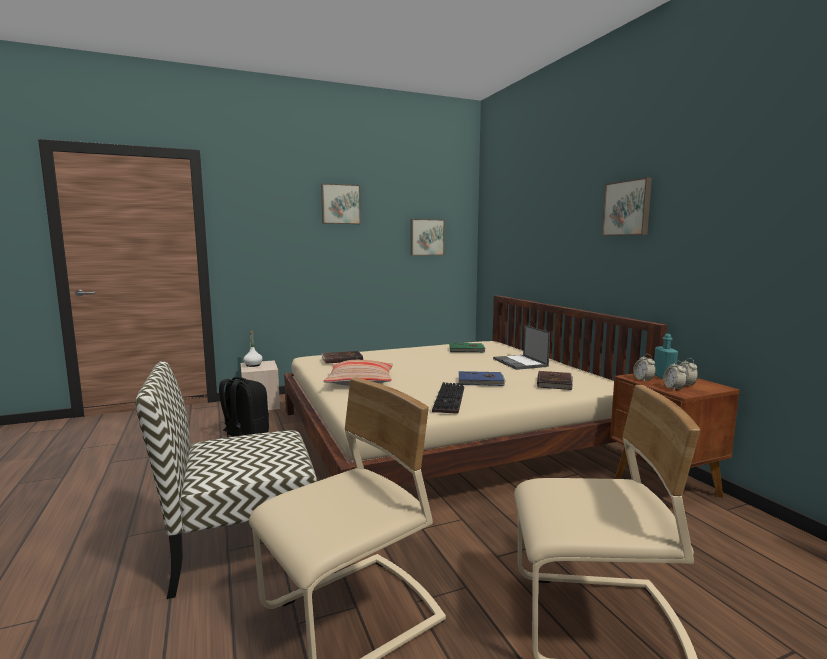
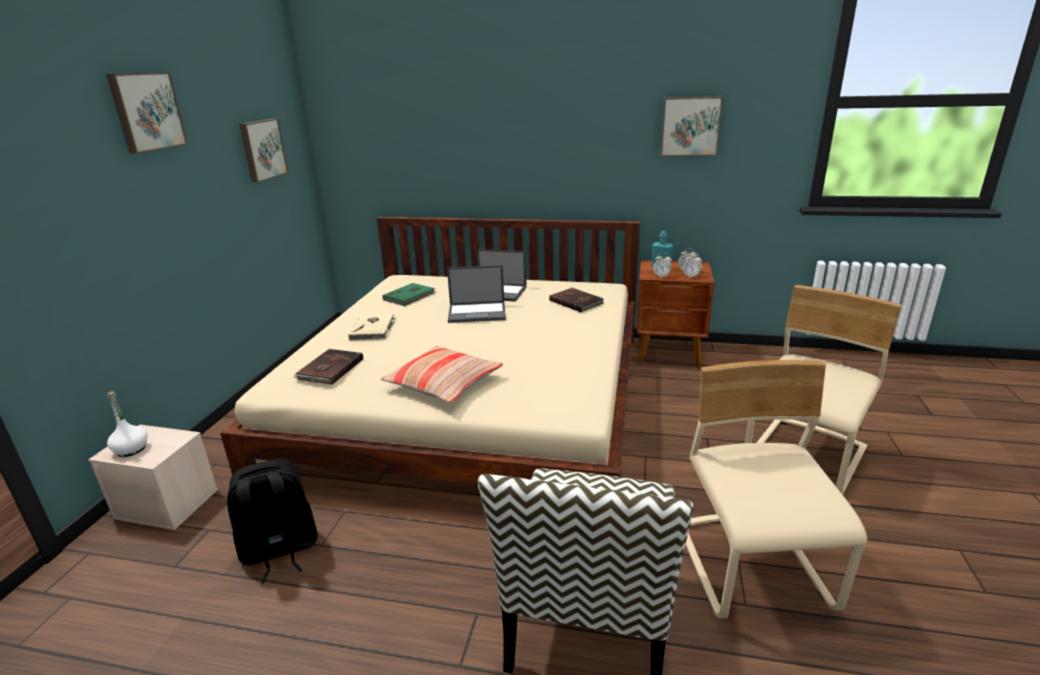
camera: 55 degrees left, 15 degrees up
keyboard [432,382,464,414] -> none
blue book [458,371,506,386] -> none
picture [602,177,652,236] -> picture moved to [660,96,723,156]
none -> beige book [348,314,396,341]
none -> laptop [447,265,506,323]

